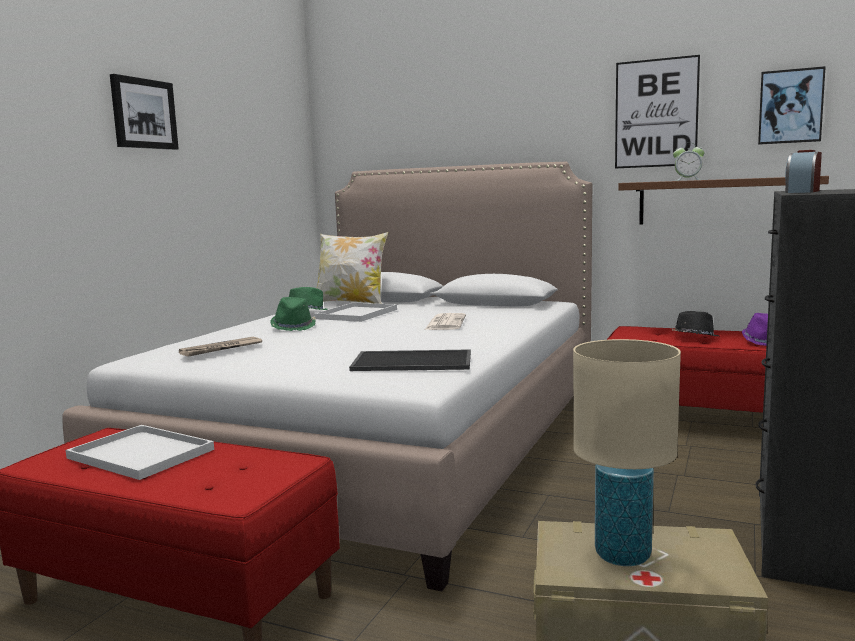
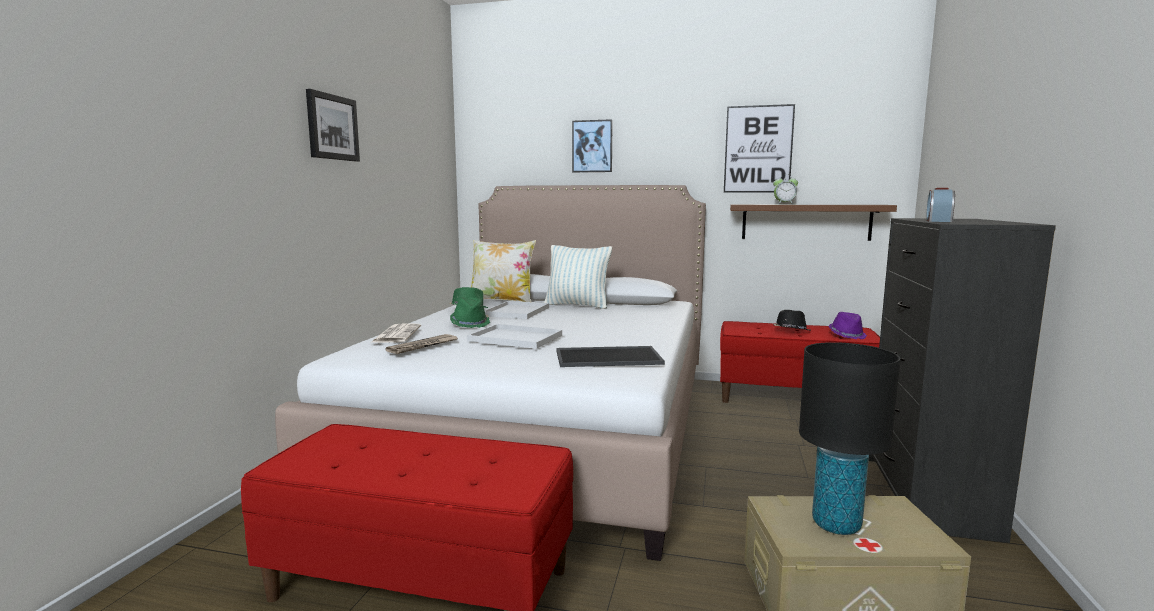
camera: 10 degrees left, 0 degrees up
white tray [66,425,214,480] -> white tray moved to [467,324,562,349]
newspaper [425,313,466,330] -> newspaper moved to [370,323,421,343]
beige table lamp [573,339,681,566] -> black table lamp [799,342,901,535]
picture [758,66,826,145] -> picture moved to [572,119,613,172]
none -> pillow [544,245,612,309]

